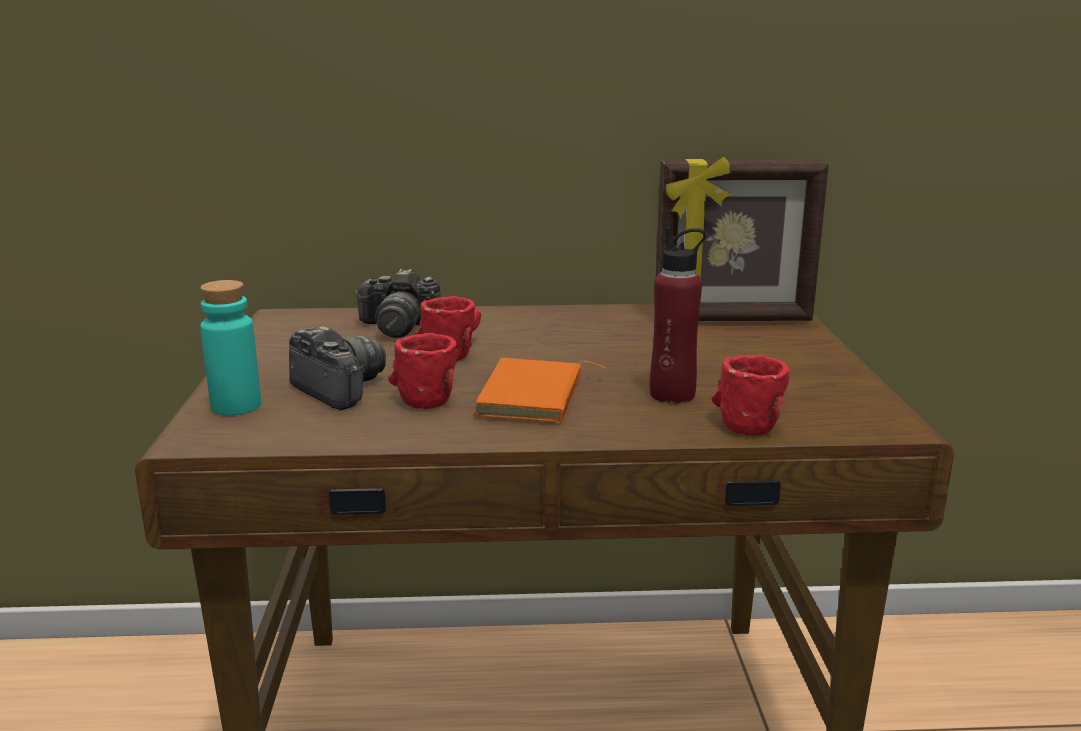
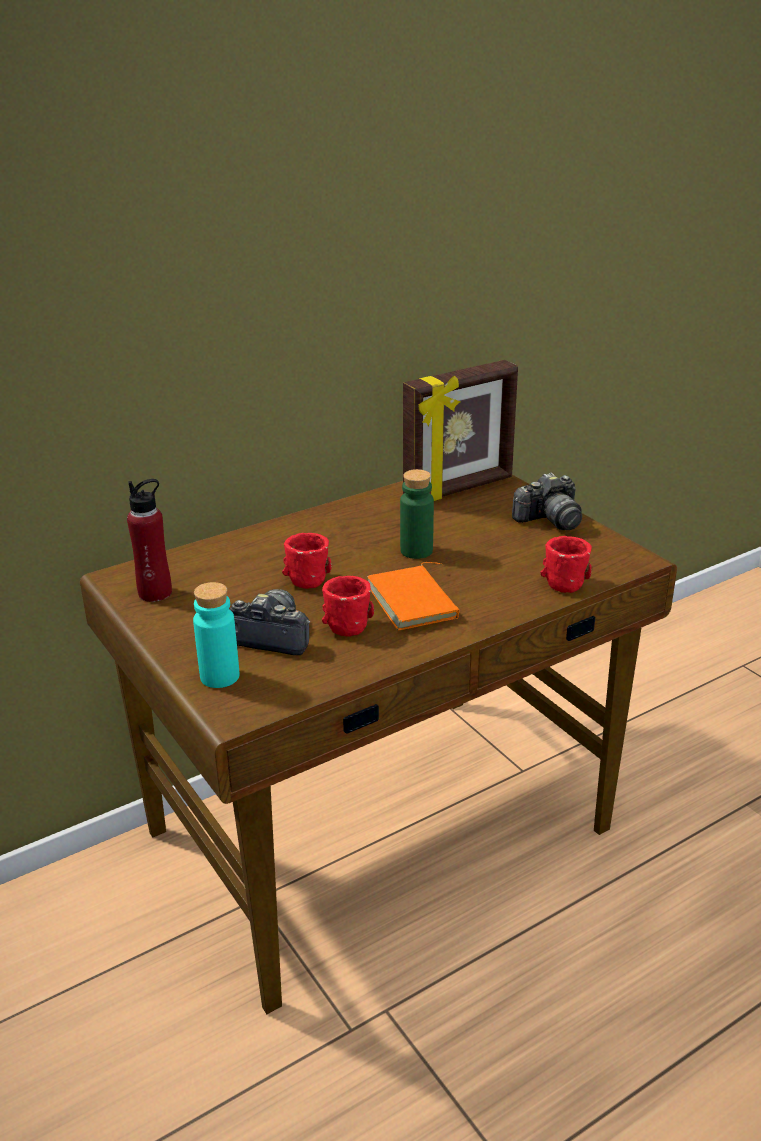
camera: 30 degrees left, 10 degrees up
camera [355,269,441,338] -> camera moved to [512,472,582,530]
red bottle [650,227,706,403] -> red bottle moved to [127,479,172,602]
none -> green bottle [400,469,434,559]

